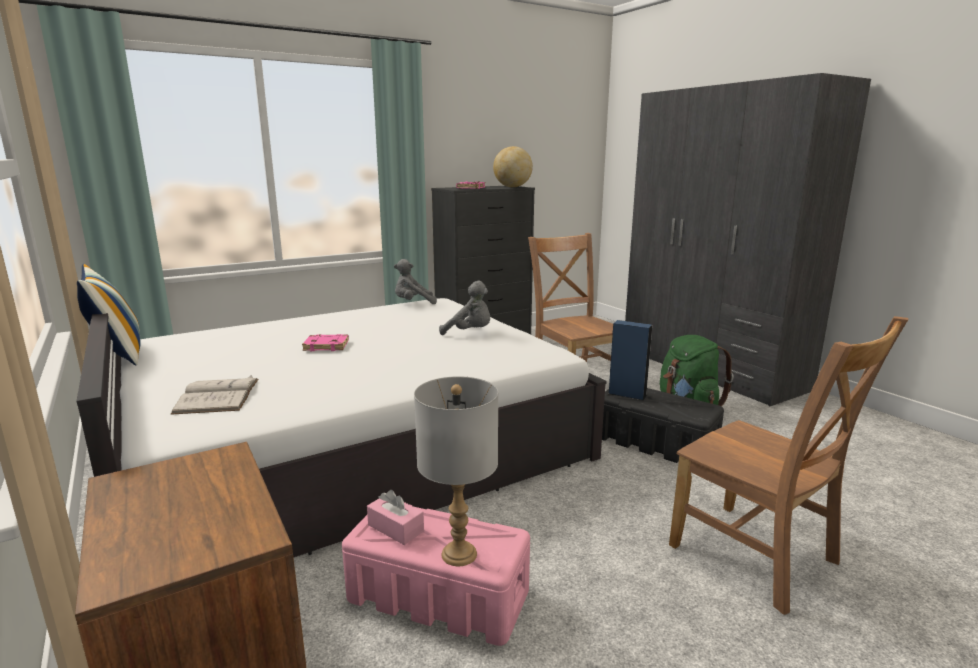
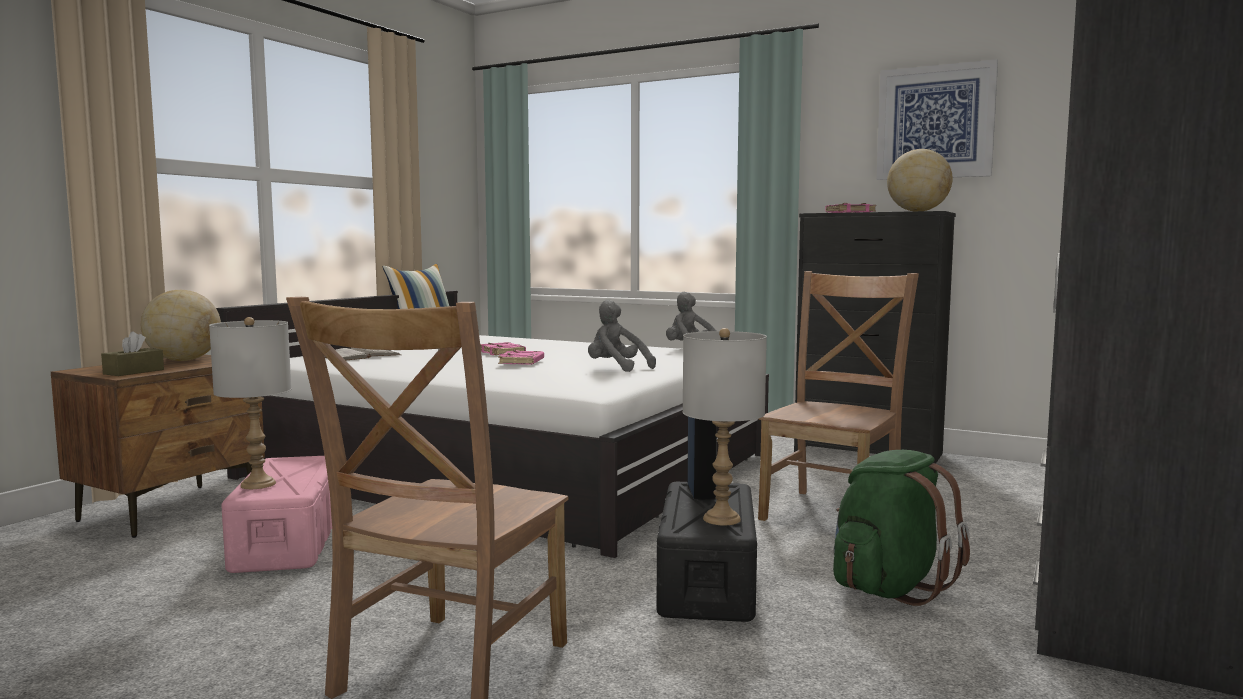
camera: 60 degrees right, 10 degrees down
pink tissue box [367,490,424,545] -> none
grey plush toy [439,281,490,335] -> grey plush toy turned 135 degrees clockwise [588,300,656,372]
none -> brown tissue box [101,331,164,376]
none -> globe [141,290,221,361]
none -> pink book [498,350,544,365]
none -> grey table lamp [683,328,767,525]
none -> picture [876,59,998,180]

